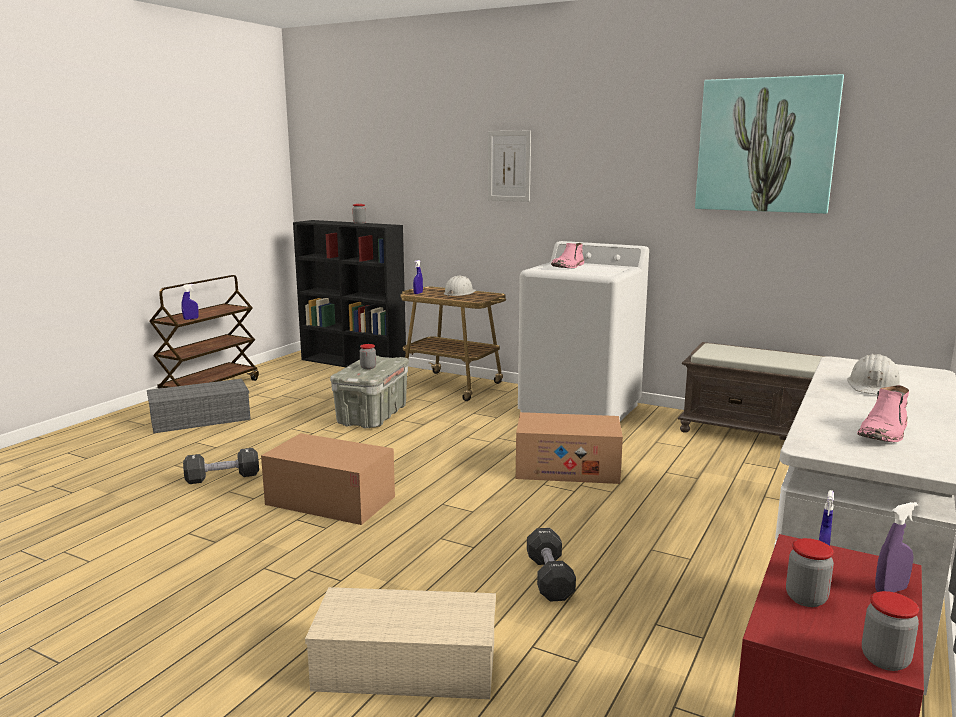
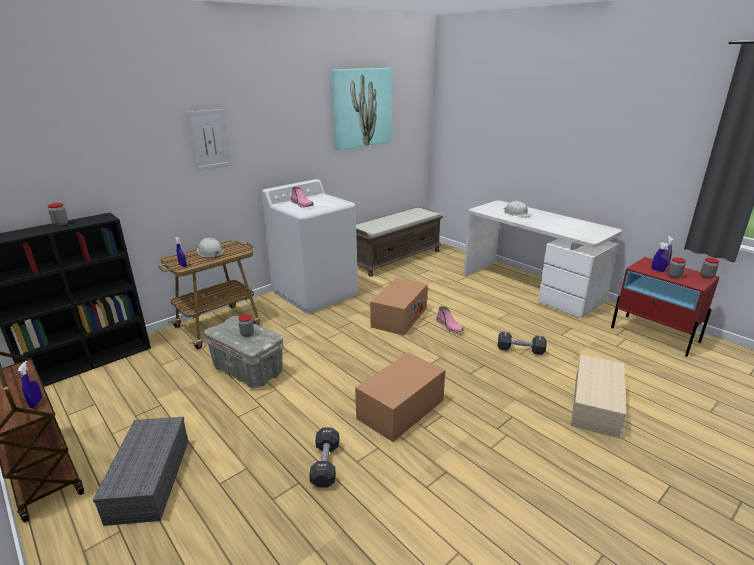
camera: 70 degrees left, 10 degrees up
pink boot [857,385,909,442] -> pink boot moved to [436,306,464,333]

